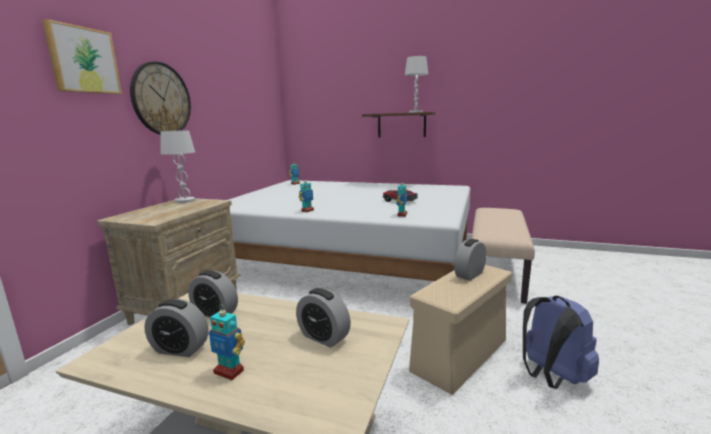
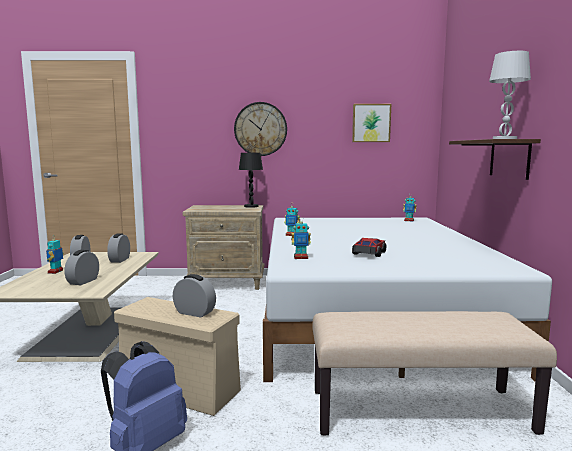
camera: 70 degrees right, 5 degrees down
picture [42,19,122,94] -> picture moved to [352,104,391,142]
white table lamp [160,130,195,203] -> black table lamp [239,153,263,208]

